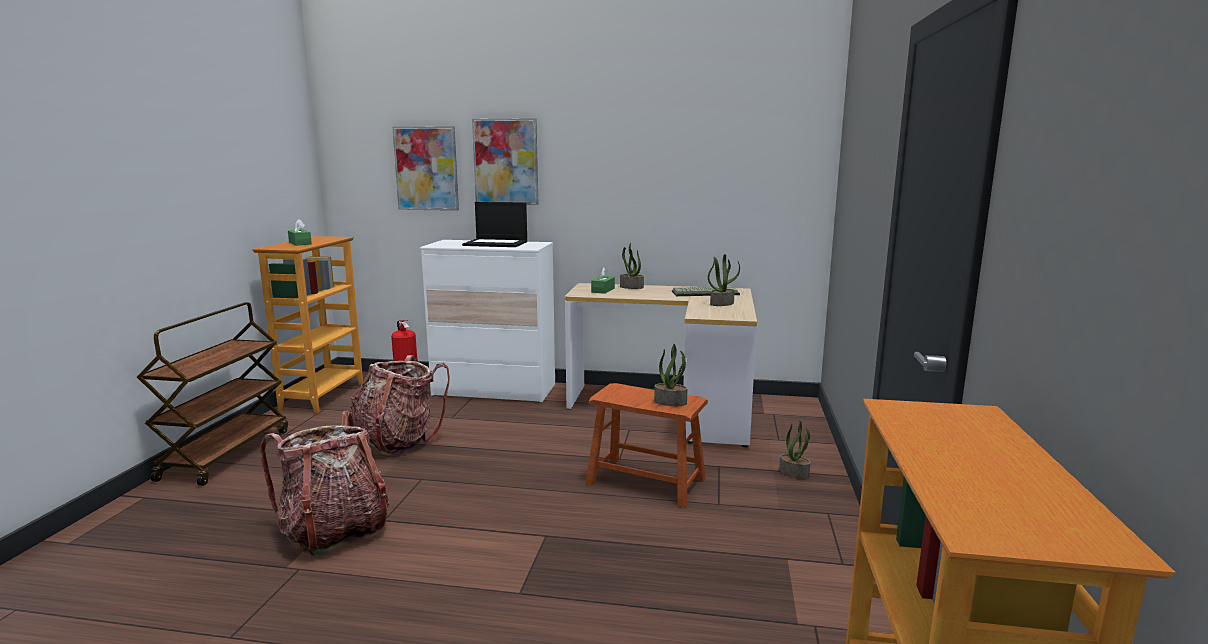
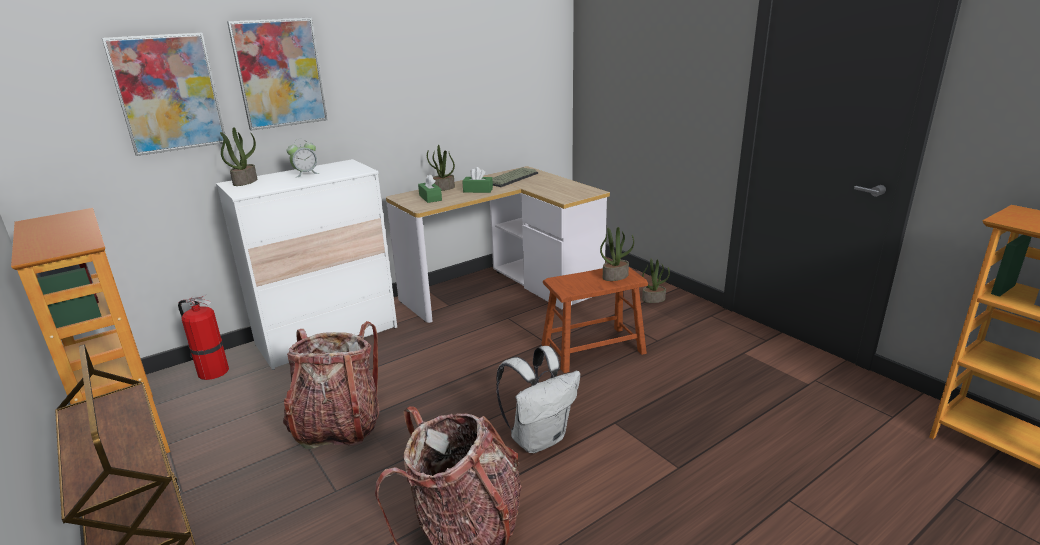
camera: 45 degrees left, 10 degrees up
green tissue box [288,219,312,246] -> green tissue box moved to [462,167,493,193]
laptop [462,202,527,247] -> alarm clock [286,139,319,178]
potted plant [708,254,740,306] -> potted plant moved to [220,127,257,186]
none -> white backpack [496,346,580,453]

